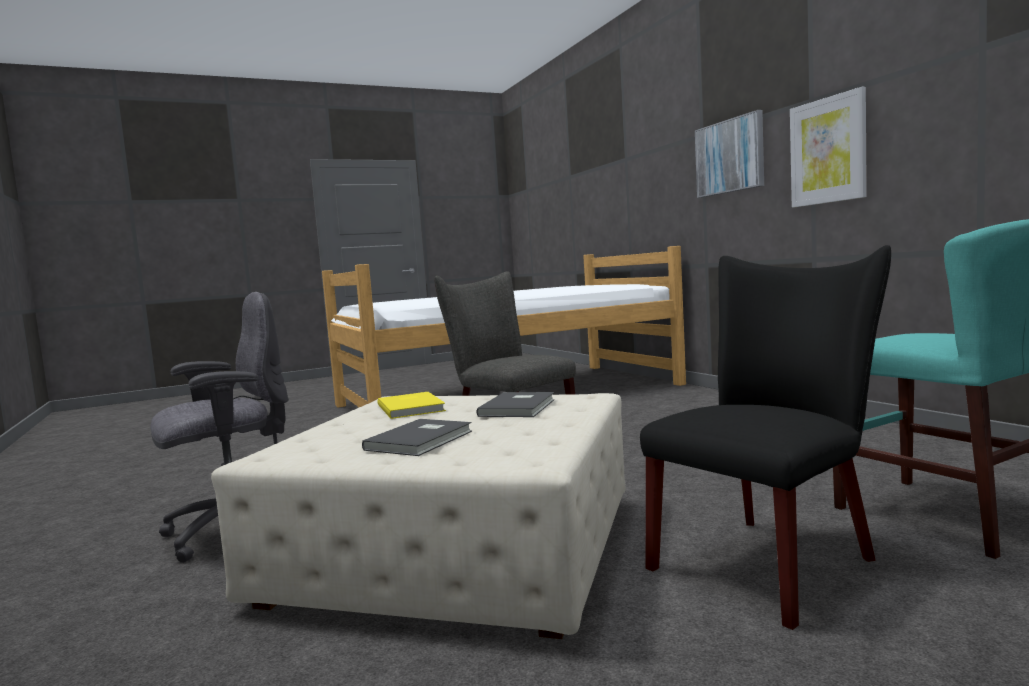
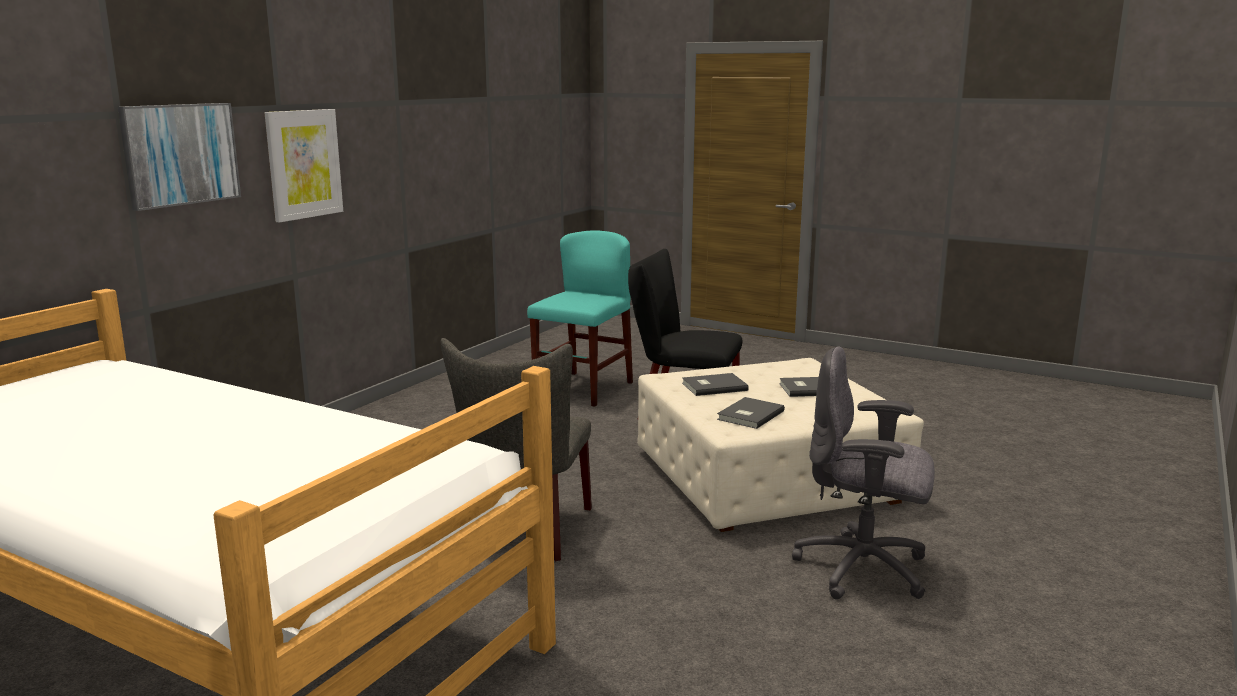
camera: 125 degrees left, 10 degrees up
yellow book [377,392,446,419] -> grey book [717,397,785,429]

